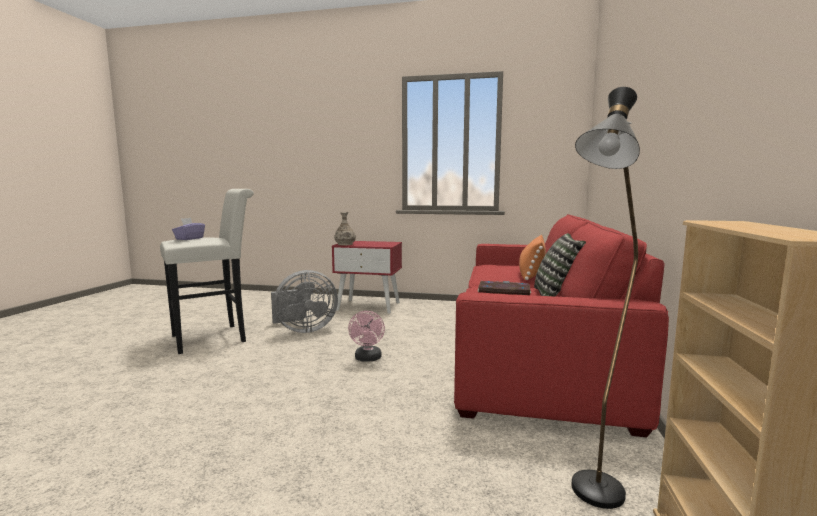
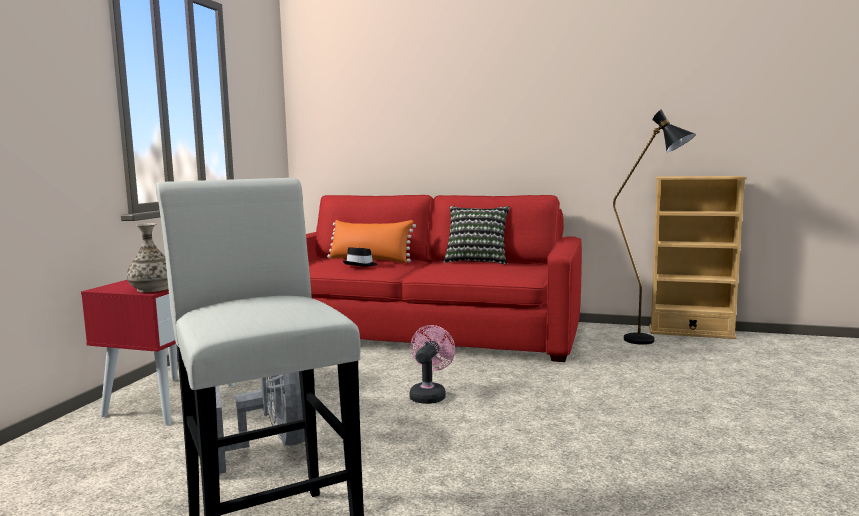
camera: 85 degrees left, 0 degrees up
purple tissue box [172,218,205,240] -> none
pink fan [348,311,385,362] -> pink fan turned 75 degrees counterclockwise [409,325,455,404]
book [477,281,531,295] -> none
none -> black hat [343,247,378,266]

